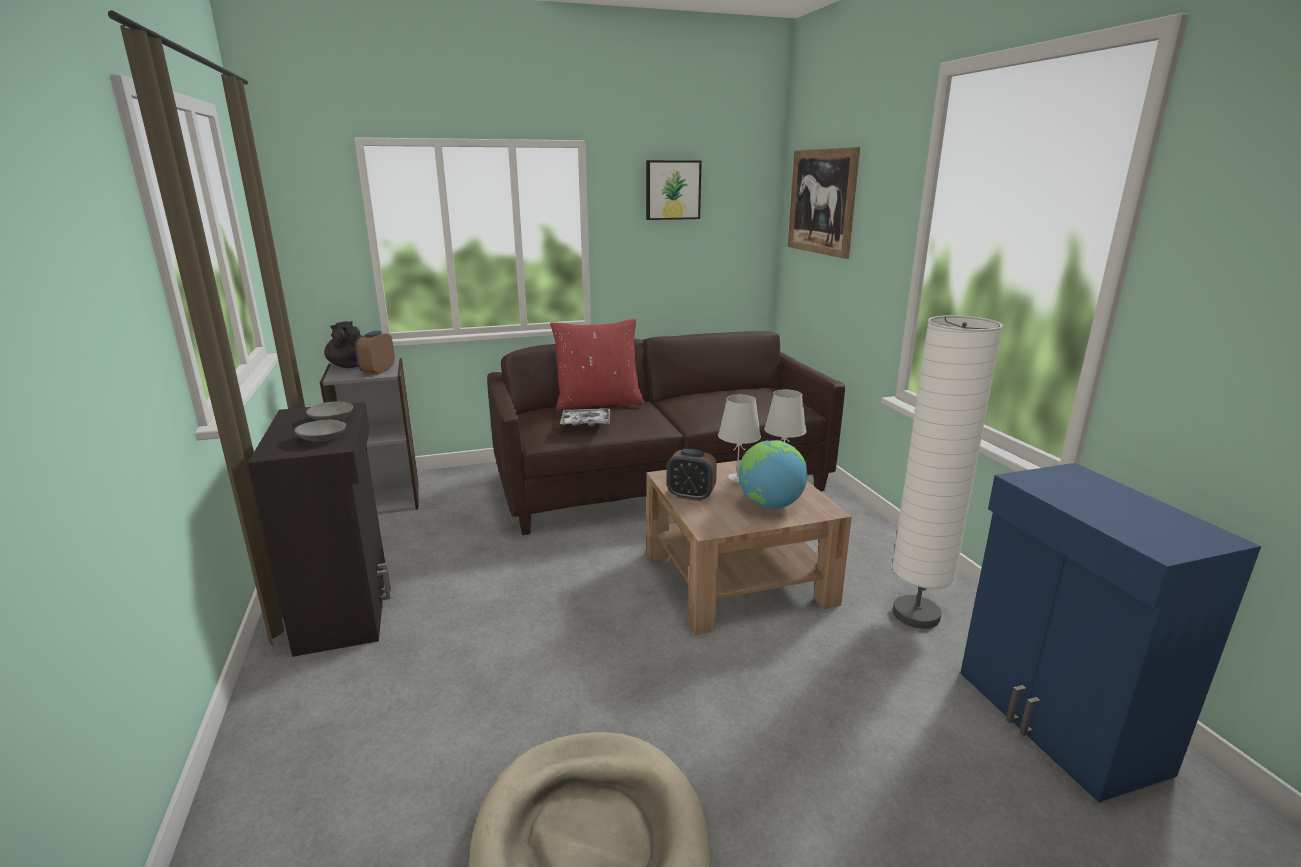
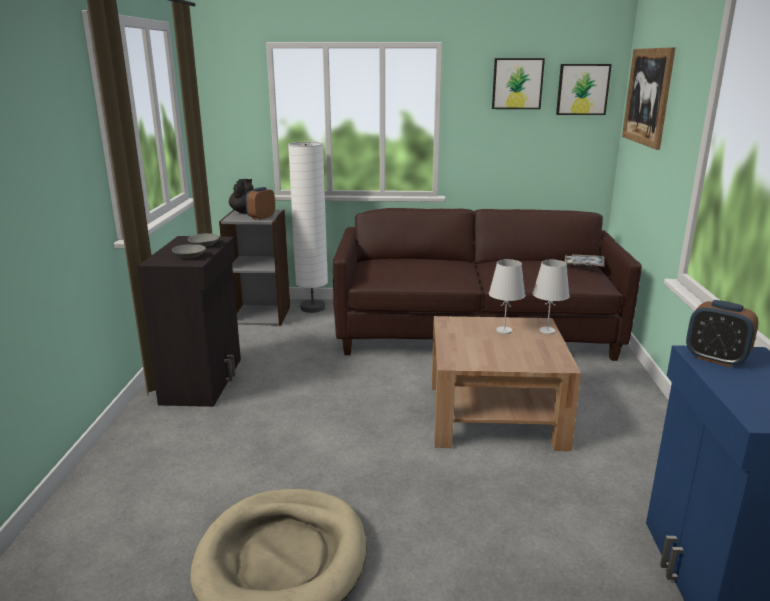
camera: 20 degrees right, 0 degrees up
red pillow [550,319,644,411] -> none
tray [560,408,610,426] -> tray moved to [564,255,604,268]
alarm clock [667,449,717,501] -> alarm clock moved to [686,300,759,367]
globe [738,440,808,509] -> none
white floor lamp [892,315,1003,629] -> white floor lamp moved to [288,142,328,313]
none -> picture [556,64,612,115]

